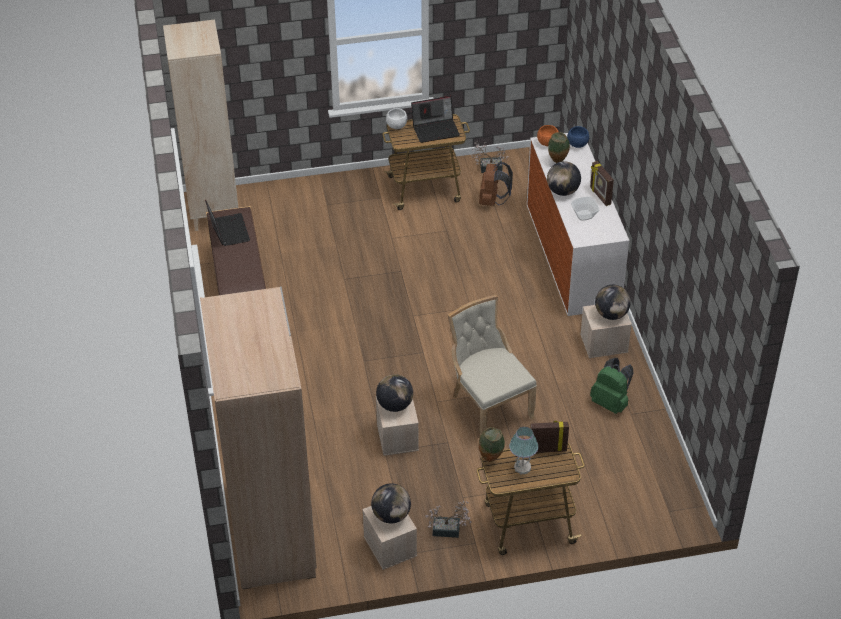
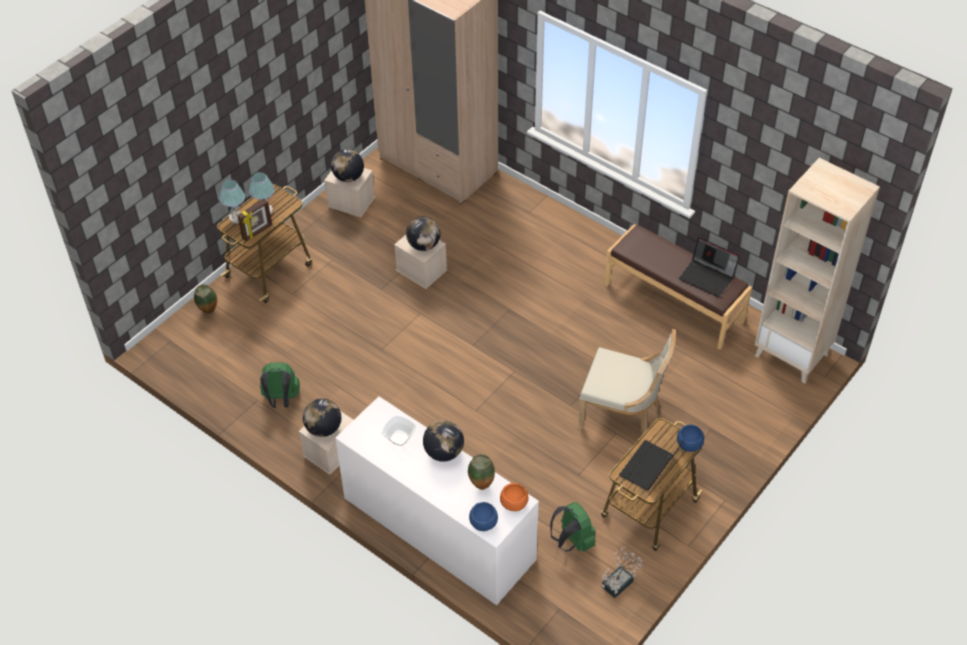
camera: 140 degrees right, 5 degrees up
white bowl [386,108,407,129] -> blue bowl [677,425,704,452]
potted plant [425,501,471,538] -> none
beige chair [448,295,537,436] -> beige chair moved to [577,329,676,435]
brown backpack [479,162,513,206] -> green backpack [550,502,595,552]
vase [479,427,505,462] -> vase moved to [194,284,217,314]
picture frame [590,161,614,206] -> none
none -> table lamp [219,180,245,224]

